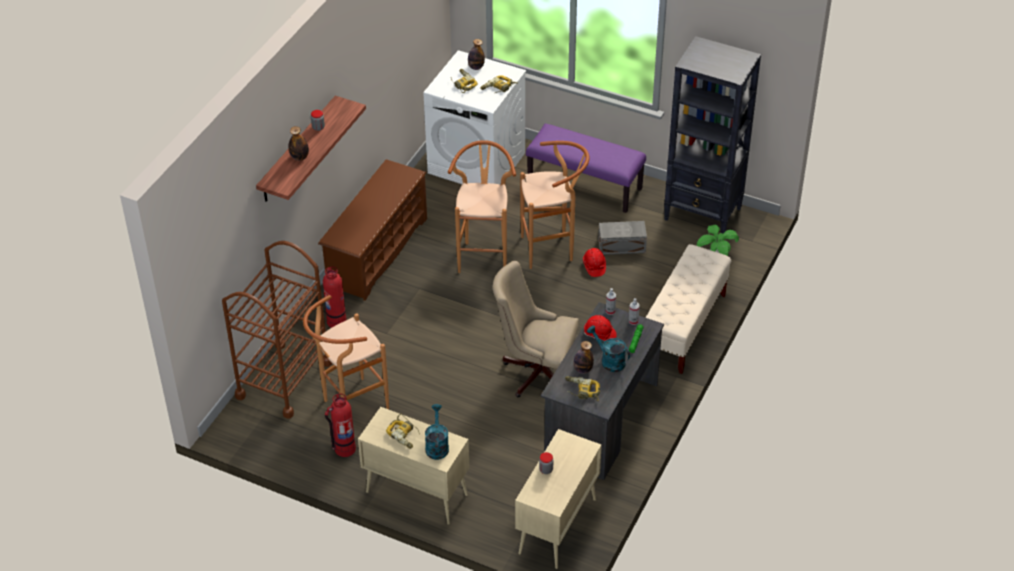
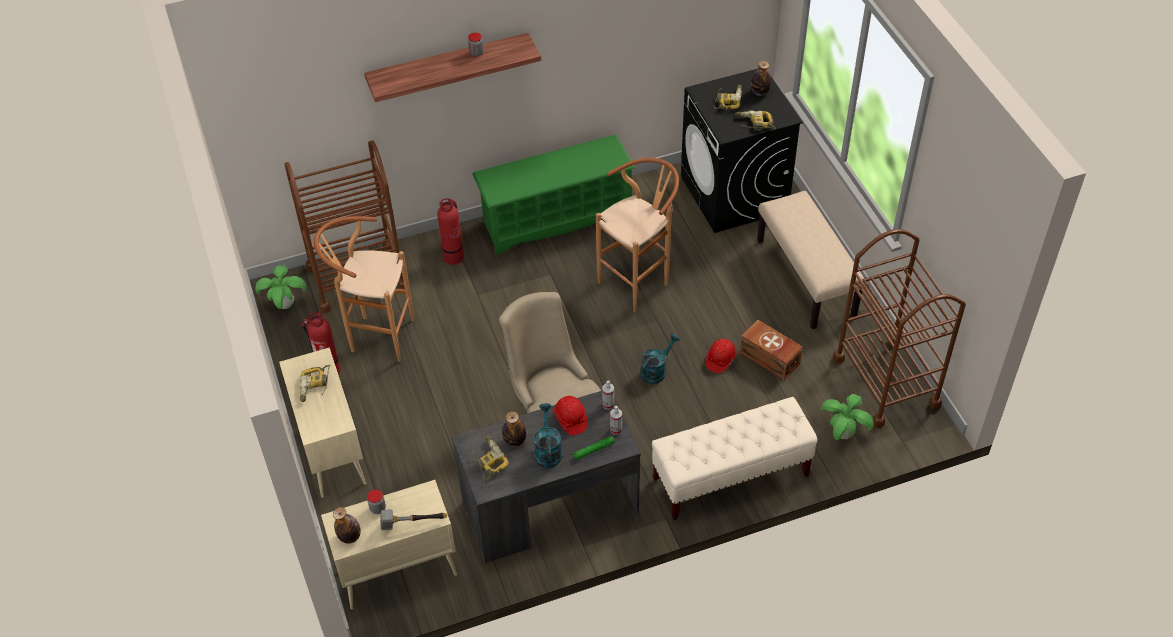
camera: 45 degrees right, 5 degrees up
bottle [289,126,309,161] -> bottle moved to [333,507,361,544]
brown shoe rack [318,159,427,301] -> green shoe rack [472,135,635,254]
white washing machine [424,50,526,185] -> black washing machine [681,68,803,233]
turquoise watering can [425,404,449,460] -> turquoise watering can moved to [640,334,680,384]
brown stool [520,141,590,269] -> none
purple bench [526,124,646,213] -> beige bench [757,191,866,329]
grey storage box [598,221,647,255] -> brown storage box [740,320,803,380]
black bookcase [664,36,761,234] -> brown cart [833,229,966,428]
none -> potted plant [255,265,306,309]
none -> hammer [380,509,448,530]

